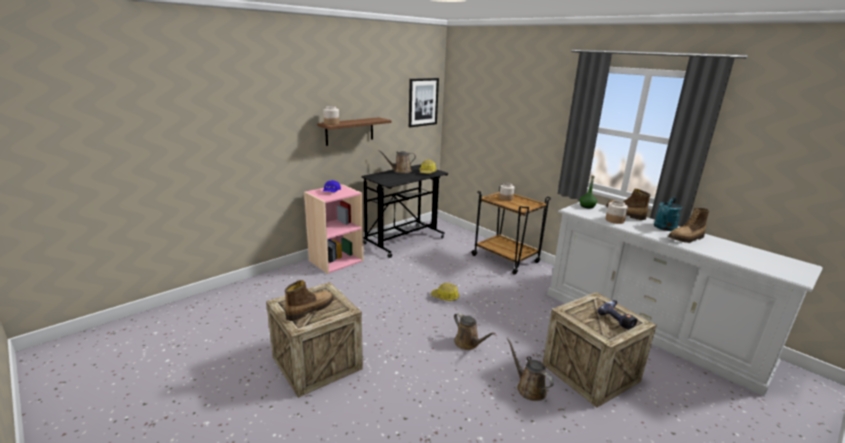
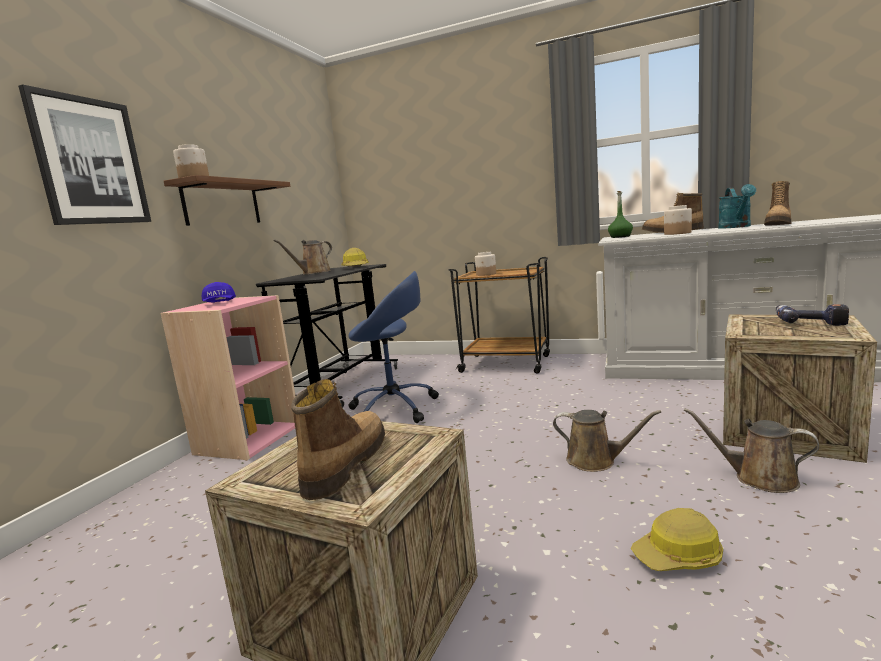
camera: 25 degrees left, 10 degrees down
picture [409,78,439,127] -> picture moved to [18,84,151,225]
hard hat [431,283,459,301] -> hard hat moved to [631,508,723,571]
none -> blue office chair [349,271,439,423]

